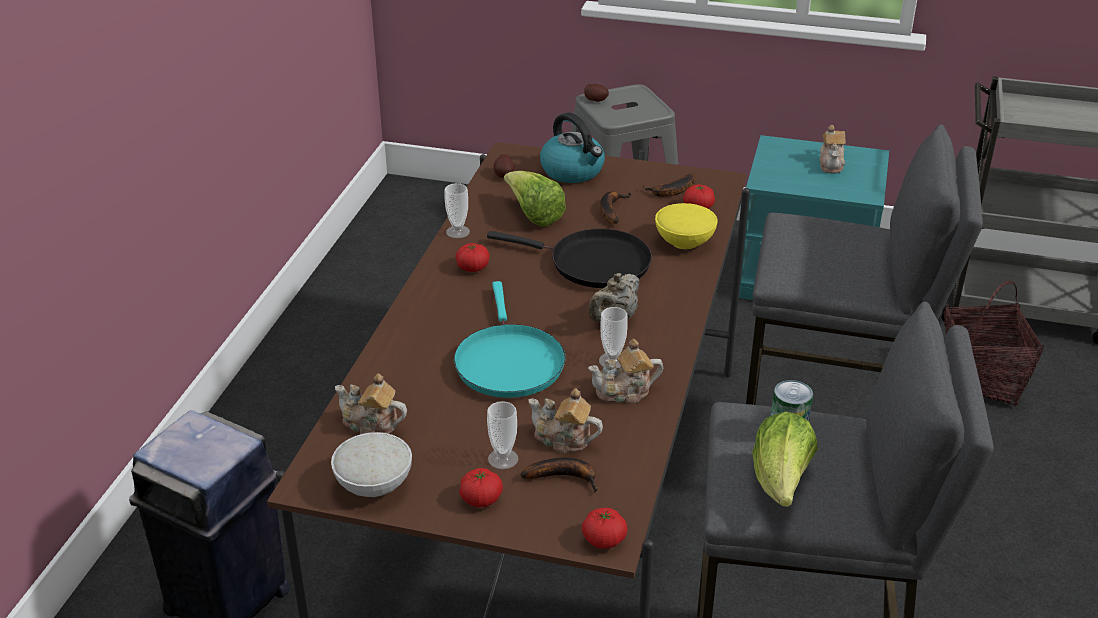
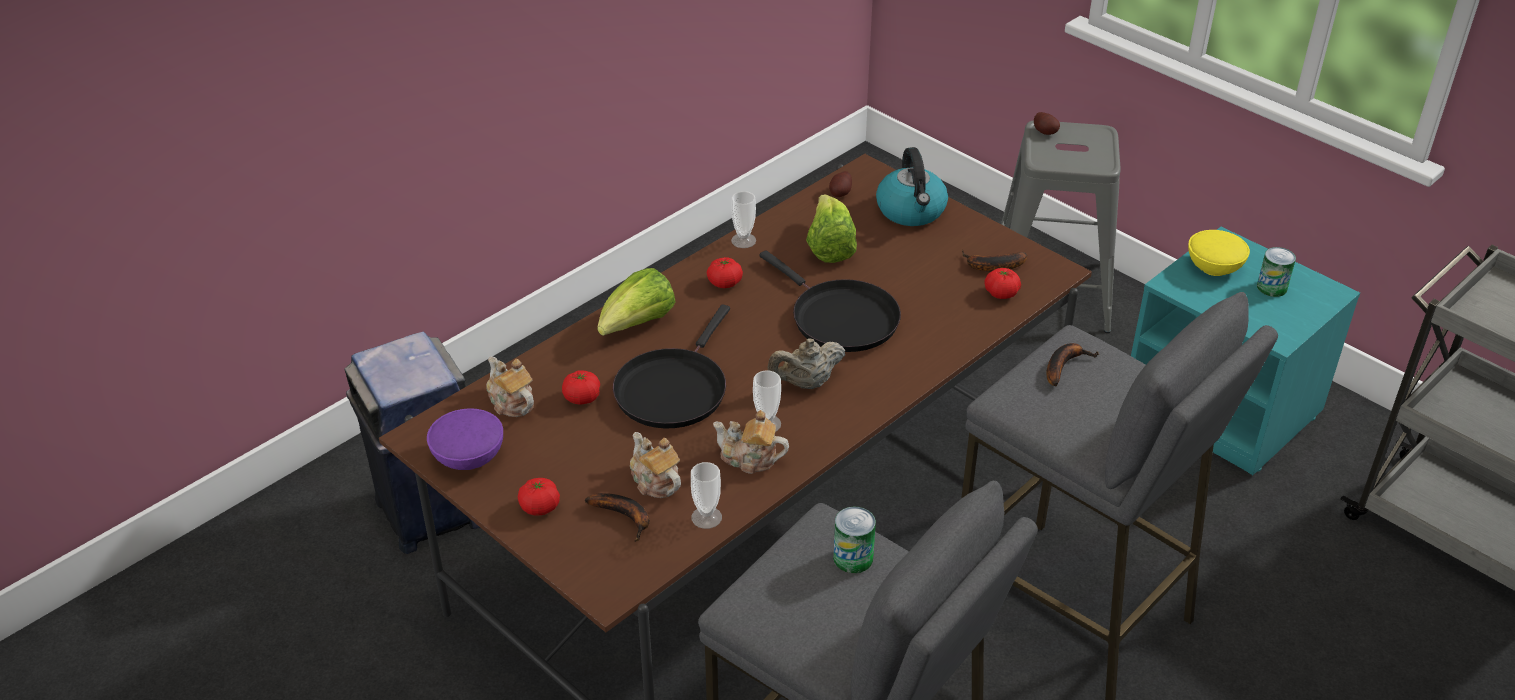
camera: 30 degrees right, 5 degrees up
white bowl [331,432,412,497] -> purple bowl [427,408,503,470]
turquoise frying pan [454,281,566,398] -> black frying pan [613,304,730,428]
cup [487,401,518,469] -> cup moved to [691,462,722,529]
tomato [582,508,628,549] -> tomato moved to [562,370,600,405]
banana [600,191,632,224] -> banana moved to [1046,343,1099,387]
yellow bowl [655,203,718,249] -> yellow bowl moved to [1188,230,1250,276]
lettuce [752,411,818,507] -> lettuce moved to [597,268,676,336]
teapot [819,125,846,174] -> can [1257,247,1296,297]
basket [944,280,1044,407] -> none

